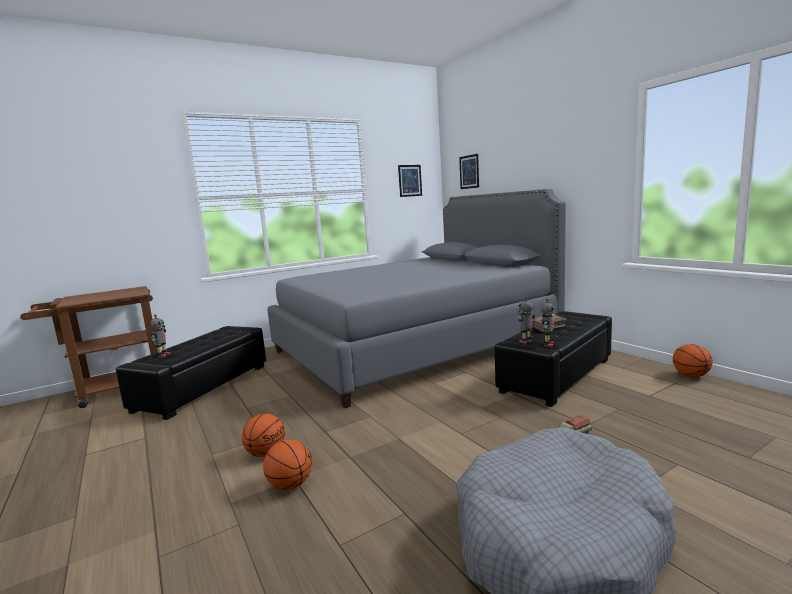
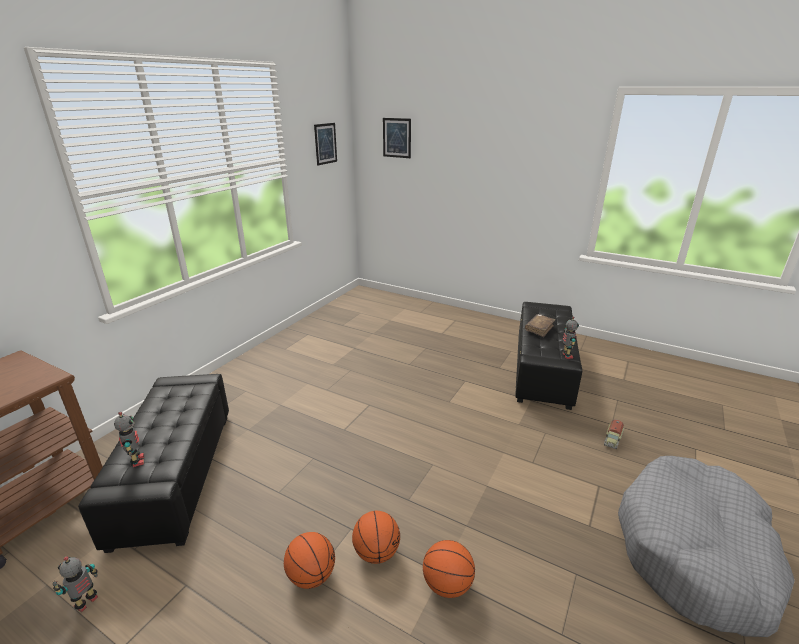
camera: 30 degrees left, 15 degrees up
grey bed [267,189,566,408] -> none
toy robot [518,297,535,344] -> toy robot moved to [53,556,98,612]
basketball [673,344,713,377] -> basketball moved to [284,532,335,589]

